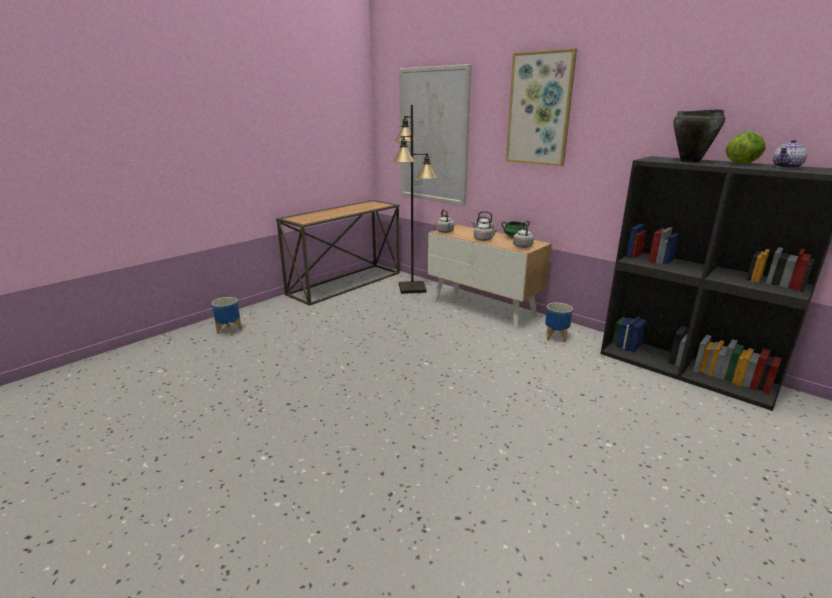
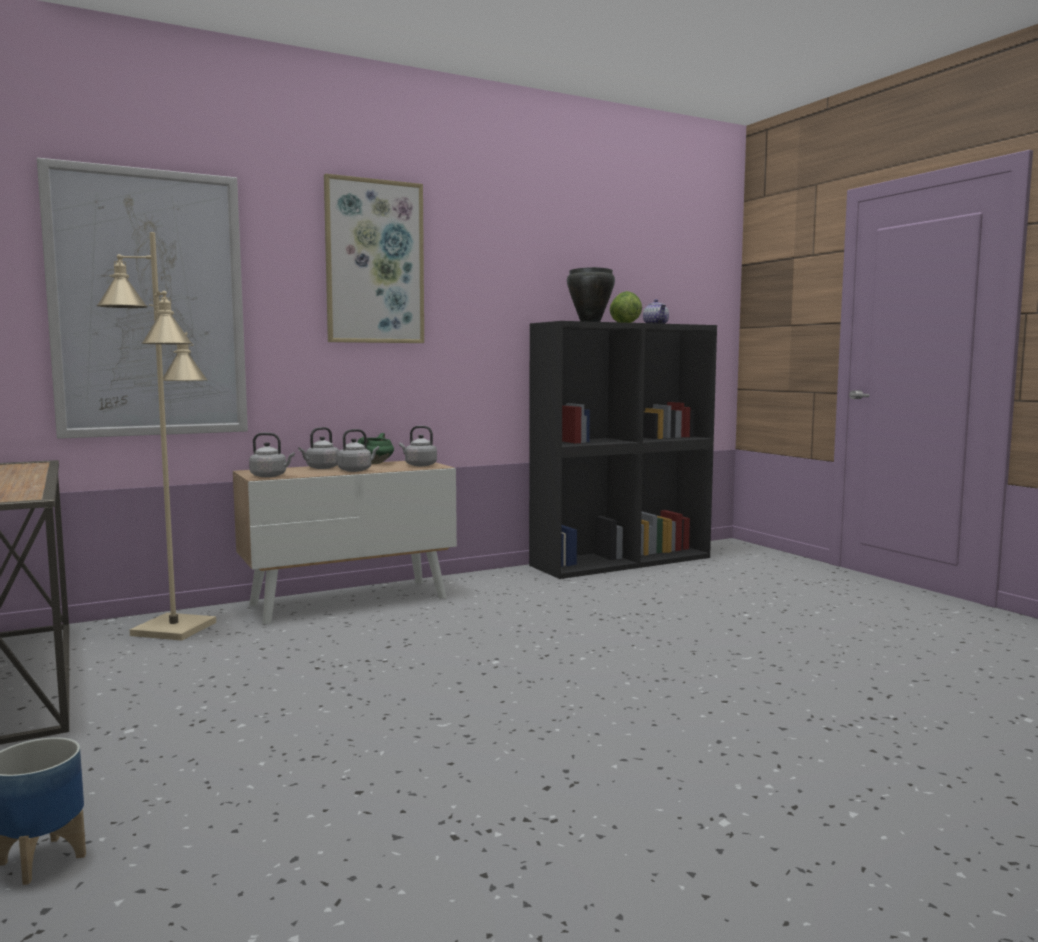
camera: 70 degrees left, 15 degrees down
black floor lamp [393,105,437,294] -> beige floor lamp [96,232,216,640]
planter [545,303,573,342] -> none

